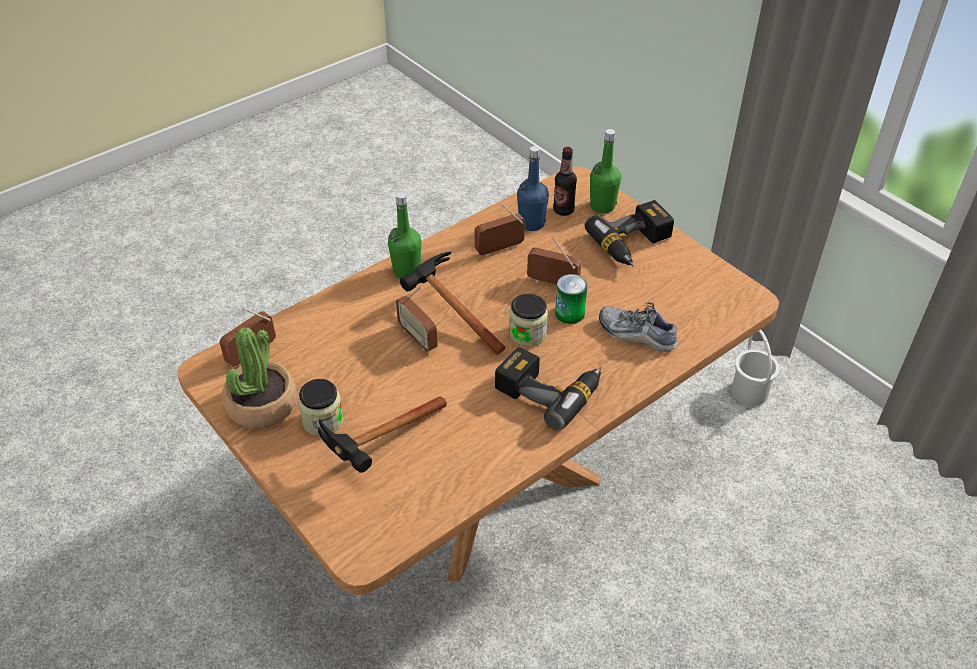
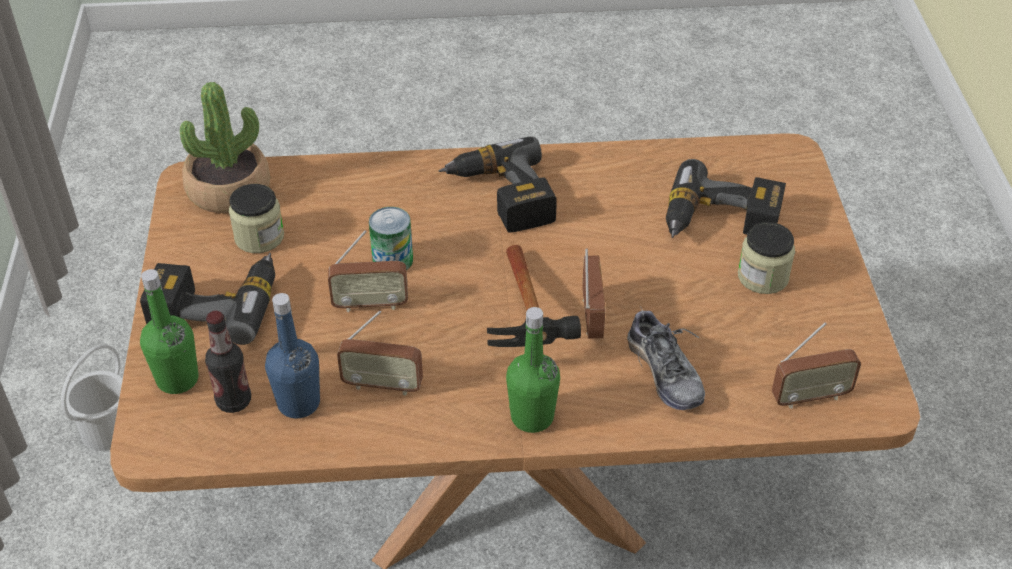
camera: 145 degrees left, 0 degrees up
potted plant [222,327,297,429] -> potted plant moved to [180,82,270,213]
hammer [318,396,447,473] -> power drill [666,159,786,238]
jar [509,294,548,346] -> jar moved to [229,184,284,253]
radio [527,237,582,285] -> radio turned 60 degrees counterclockwise [328,230,408,312]
shoe [599,302,677,352] -> shoe moved to [627,305,705,410]

